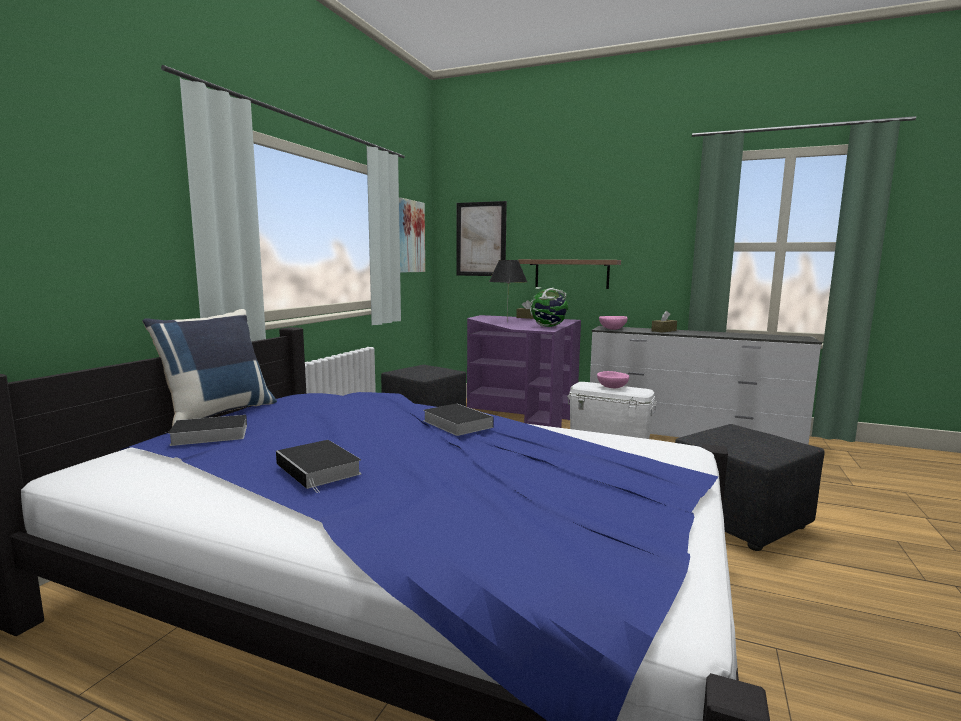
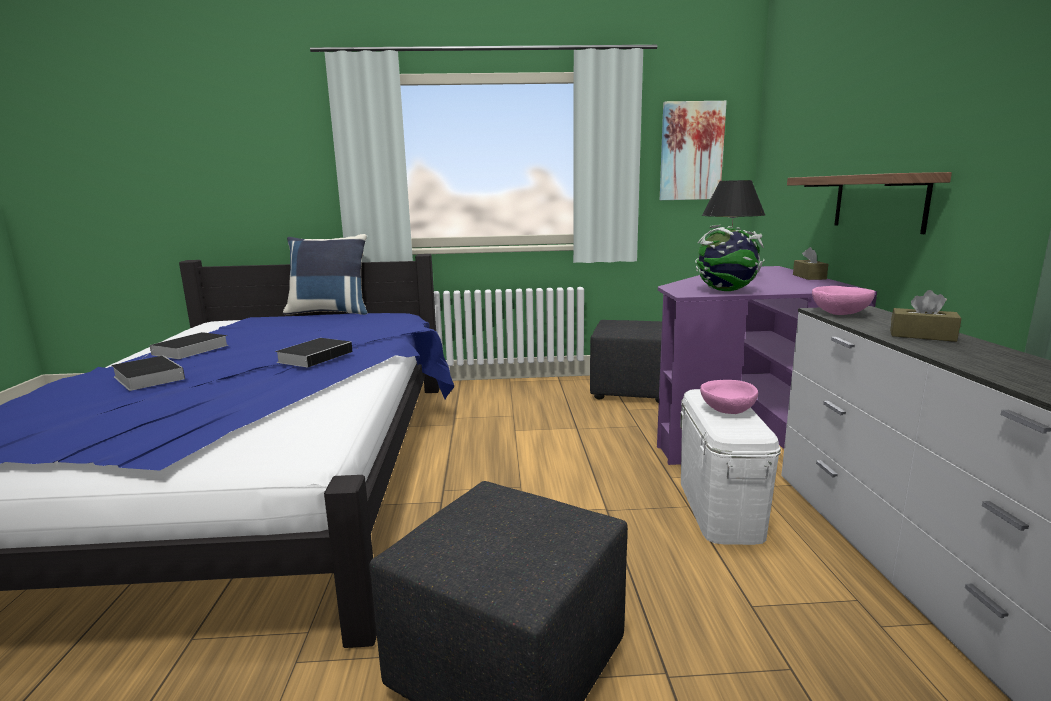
camera: 65 degrees right, 5 degrees up
book [165,415,247,446] -> book moved to [111,356,185,391]
picture [457,201,507,276] -> none

